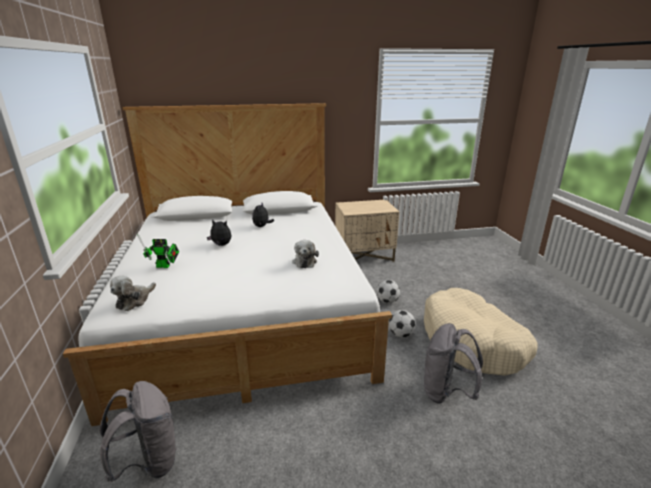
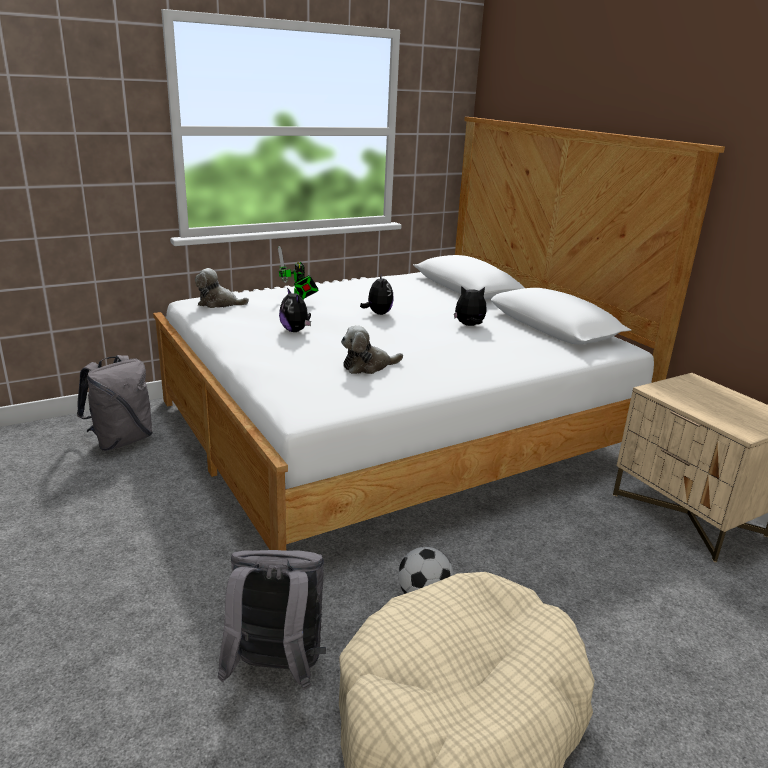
camera: 70 degrees right, 0 degrees up
football [377,280,400,303] -> none
none -> plush toy [279,288,311,332]

